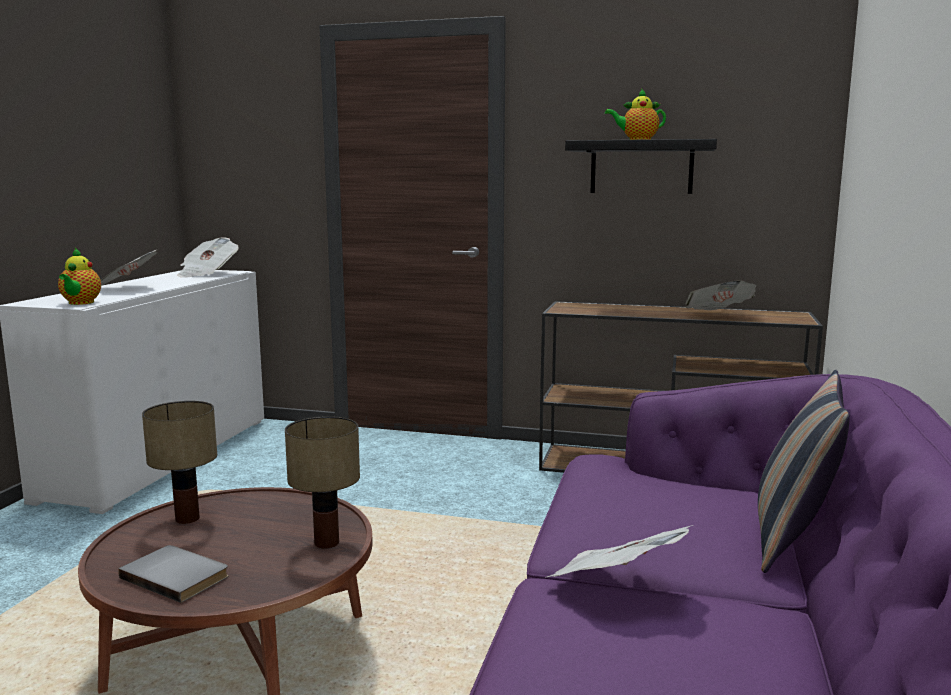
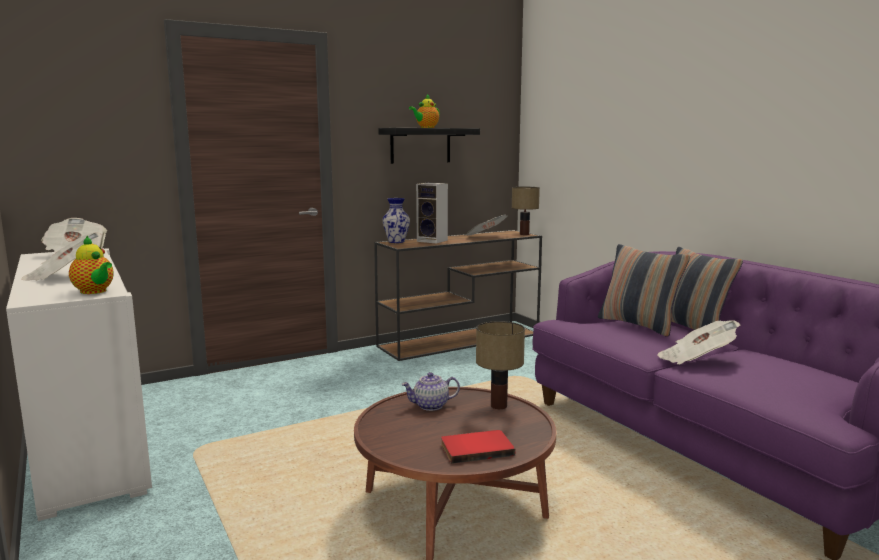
camera: 45 degrees left, 0 degrees up
grey book [118,545,229,603] -> red book [441,430,515,464]
table lamp [142,401,217,524] -> table lamp moved to [512,187,540,235]
none -> vase [383,198,410,243]
none -> teapot [401,372,460,411]
none -> speaker [416,183,448,244]
none -> pillow [598,244,690,337]

